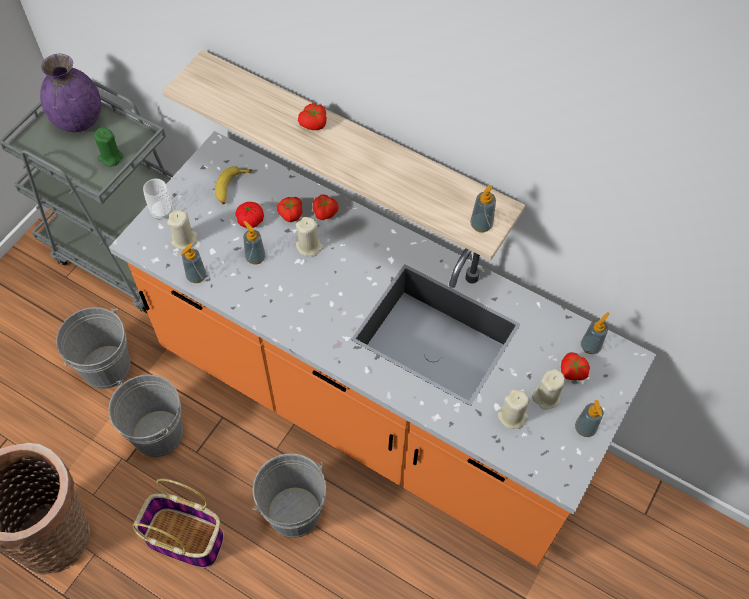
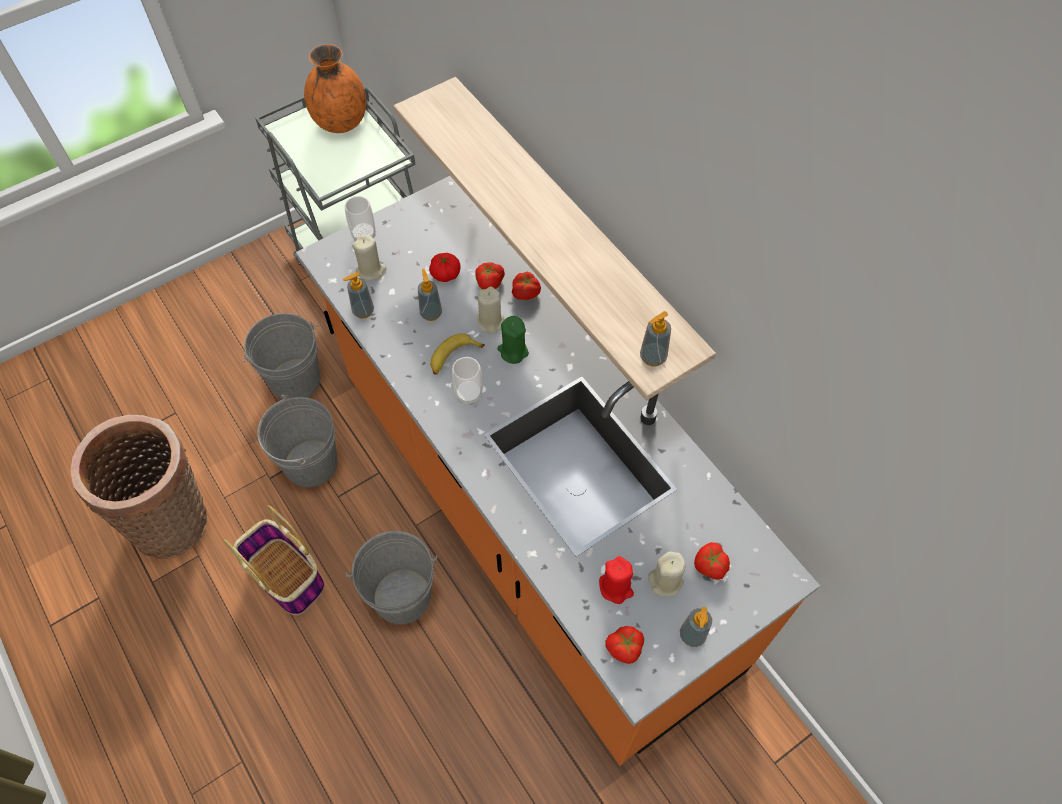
camera: 25 degrees right, 0 degrees up
purple vase [40,54,101,132] -> orange vase [304,44,366,133]
green candle [94,127,124,166] -> green candle moved to [497,316,529,364]
banana [215,166,252,204] -> banana moved to [430,334,485,375]
tomato [298,103,327,130] -> tomato moved to [605,626,644,664]
beige candle [497,389,530,429] -> red candle [599,556,634,604]
soap dispenser [581,312,609,354] -> none
none -> cup [452,357,482,405]

